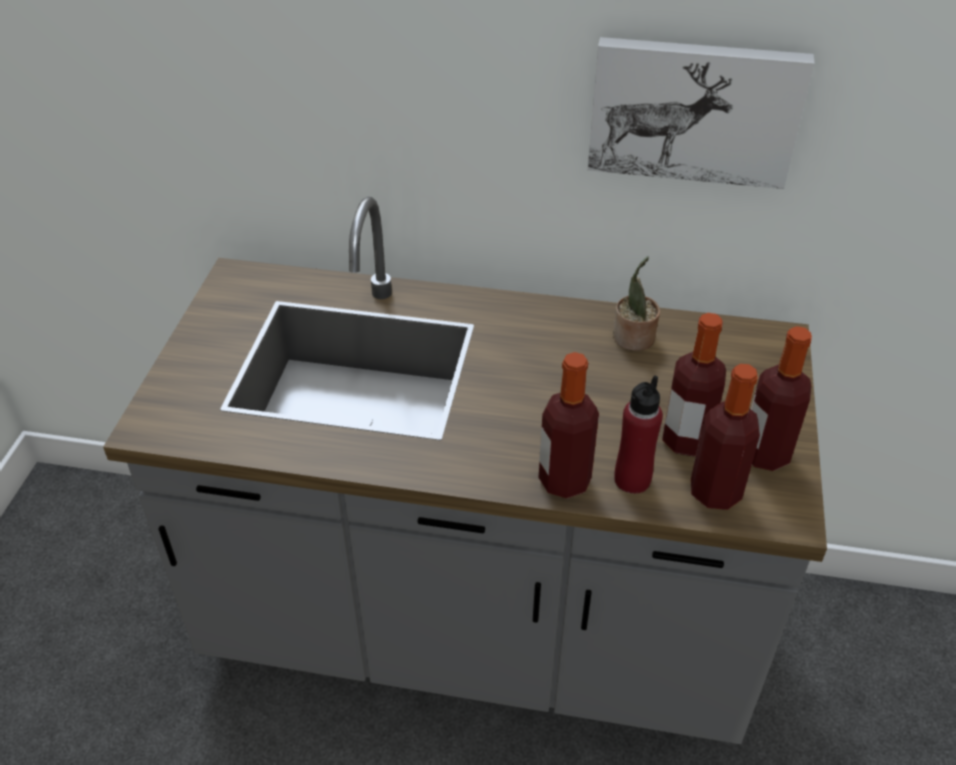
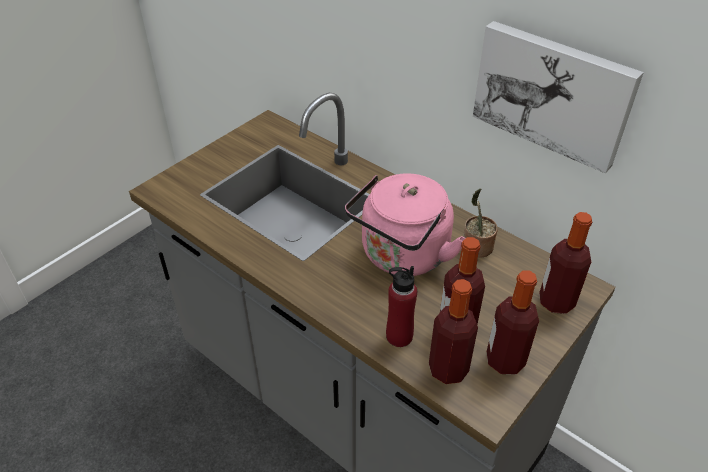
camera: 30 degrees right, 0 degrees up
bottle [539,352,599,499] -> bottle moved to [539,212,592,314]
none -> pink kettle [345,173,466,276]

